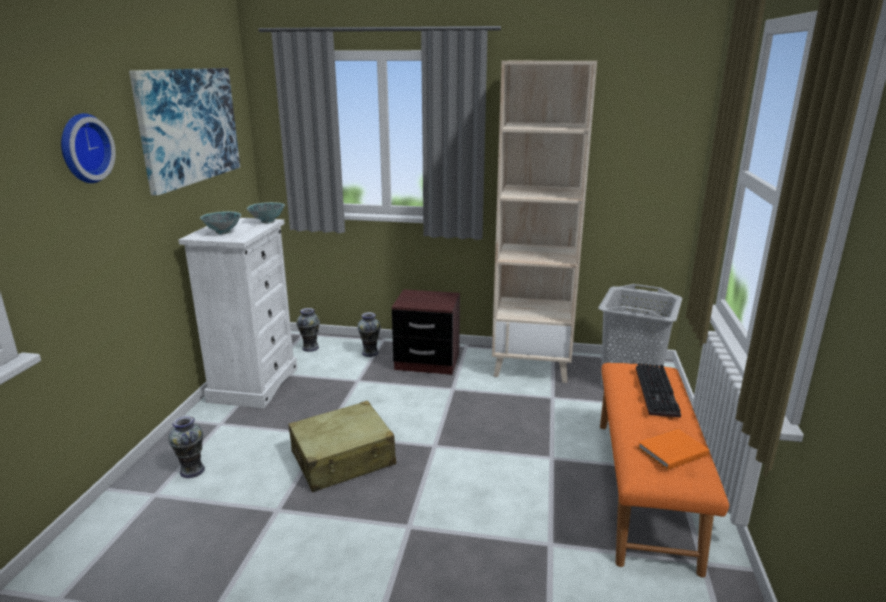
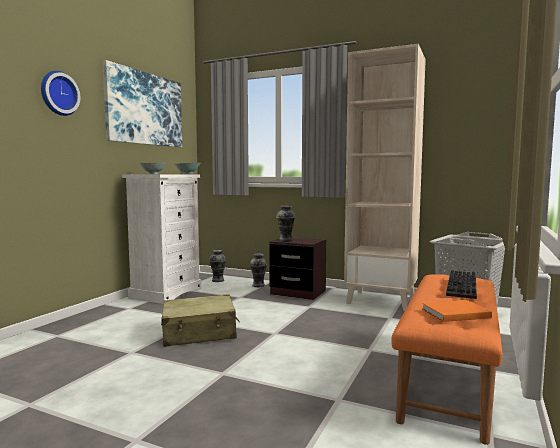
camera: 15 degrees right, 15 degrees down
vase [168,416,205,478] -> vase moved to [276,206,295,242]

